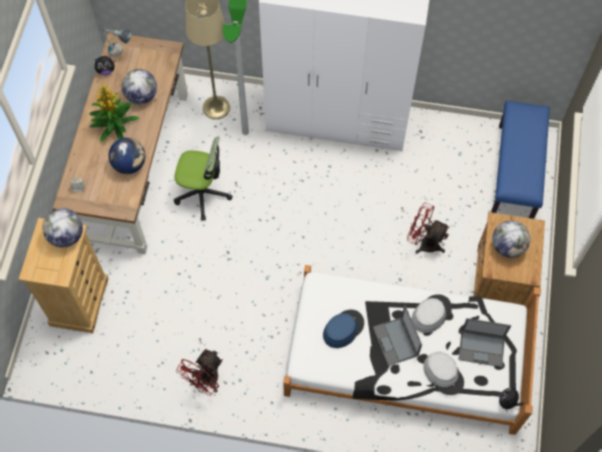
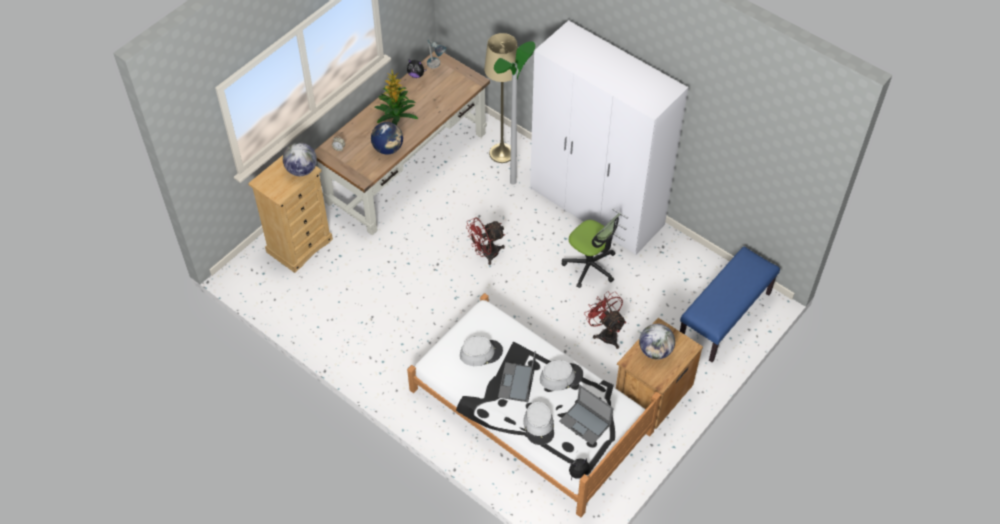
camera: 30 degrees right, 10 degrees down
globe [122,69,157,104] -> none
office chair [174,137,233,221] -> office chair moved to [562,213,621,288]
red fan [176,349,223,396] -> red fan moved to [466,217,505,265]
blue hat [323,310,364,348] -> grey hat [460,336,503,366]

